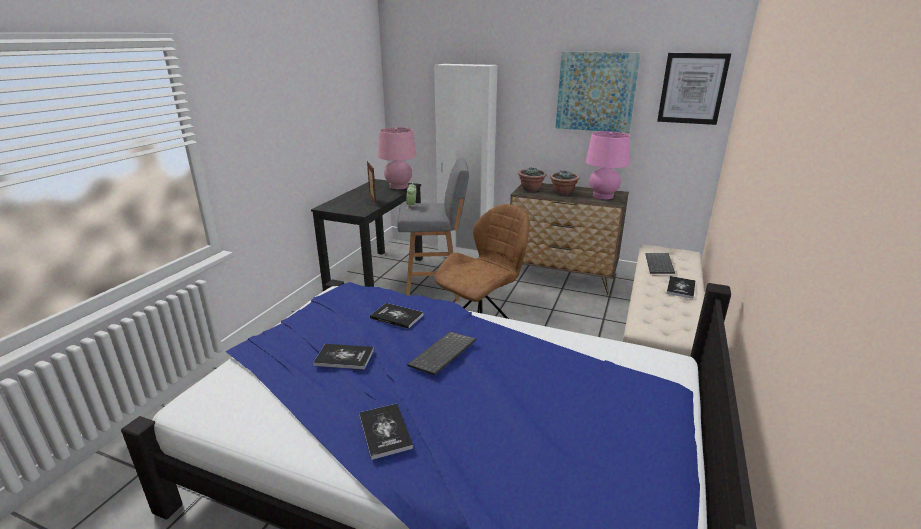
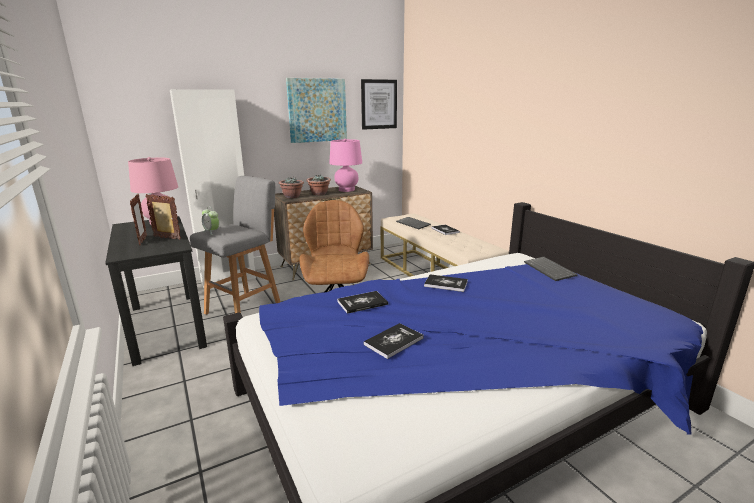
camera: 50 degrees left, 5 degrees down
book [359,403,413,460] -> book moved to [424,274,468,292]
keyboard [407,332,476,375] -> keyboard moved to [524,257,577,281]
none -> picture frame [130,194,147,245]

